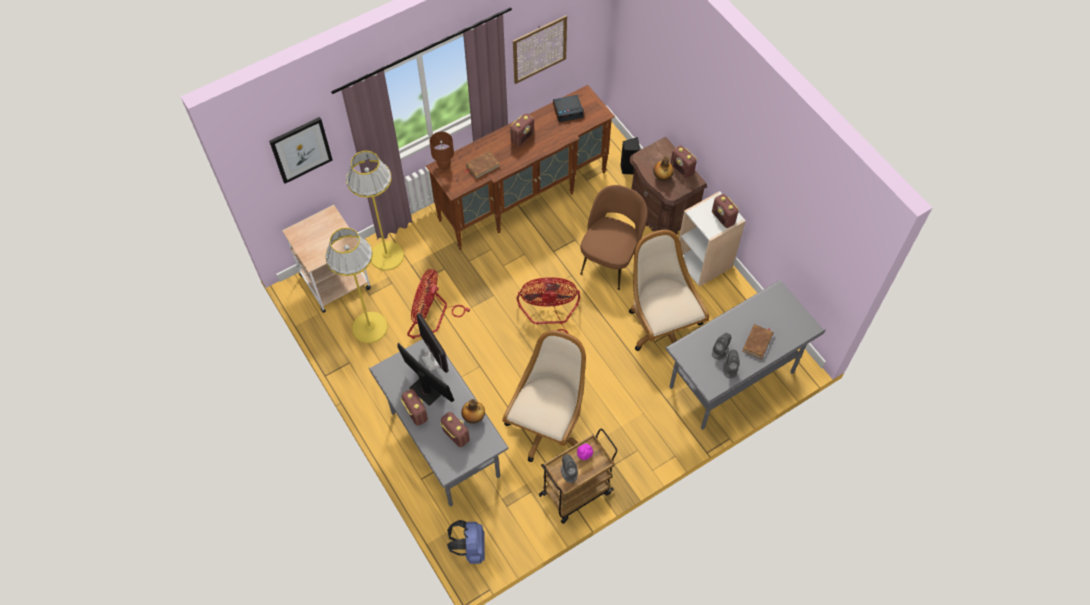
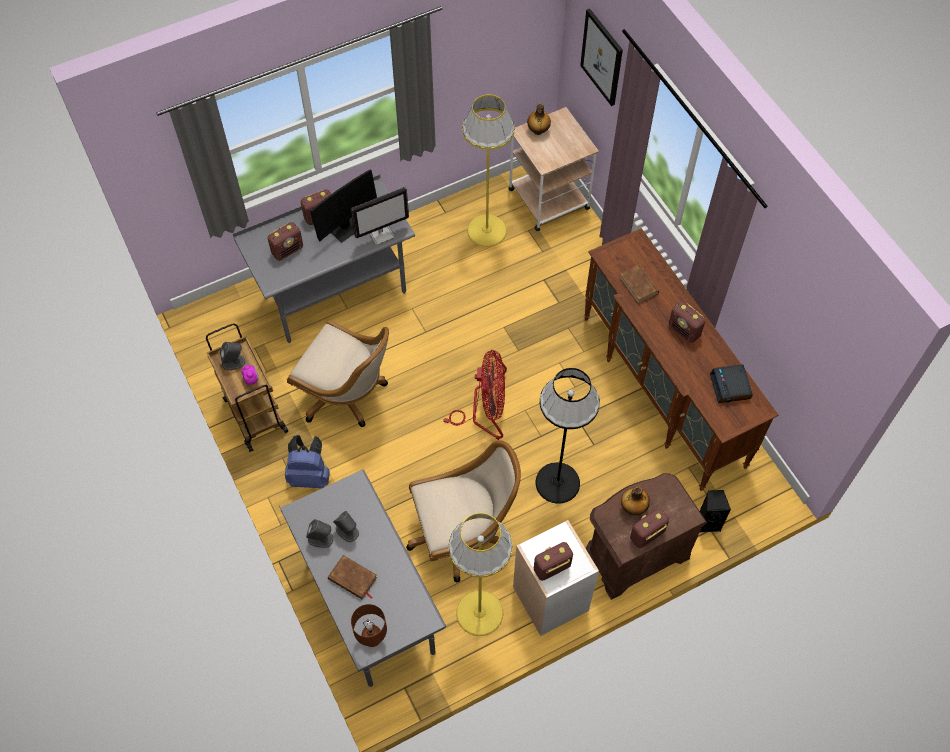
camera: 95 degrees right, 0 degrees up
yellow floor lamp [346,151,404,271] -> yellow floor lamp moved to [448,513,513,636]
red fan [407,269,471,339] -> none
brown table lamp [430,132,454,169] -> brown table lamp moved to [351,604,387,647]
blue backpack [447,520,485,564] -> blue backpack moved to [285,435,330,488]
bottle [461,399,485,424] -> bottle moved to [527,103,551,135]
picture [513,15,567,84] -> none
brown chair [580,185,648,290] -> black floor lamp [536,368,600,504]

